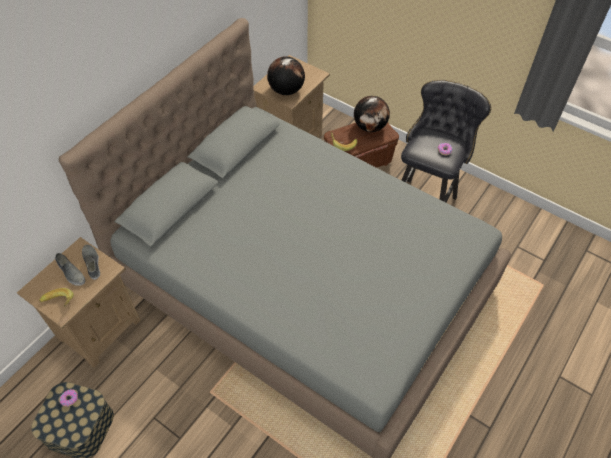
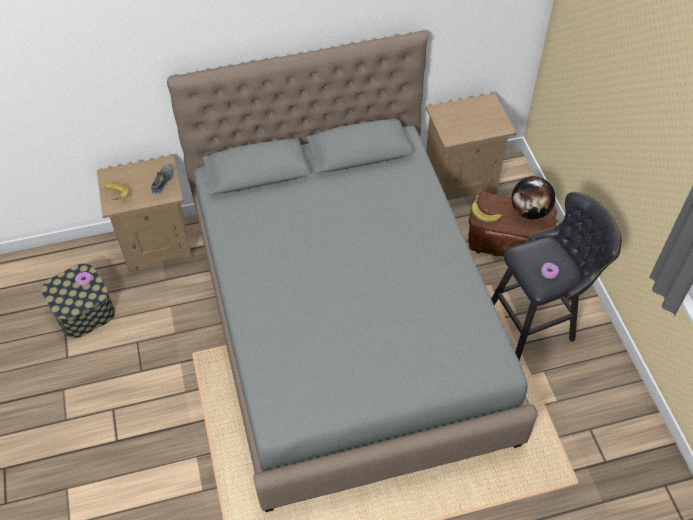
camera: 40 degrees right, 0 degrees up
grey shoe [55,253,85,286] -> none
globe [267,56,305,95] -> none

